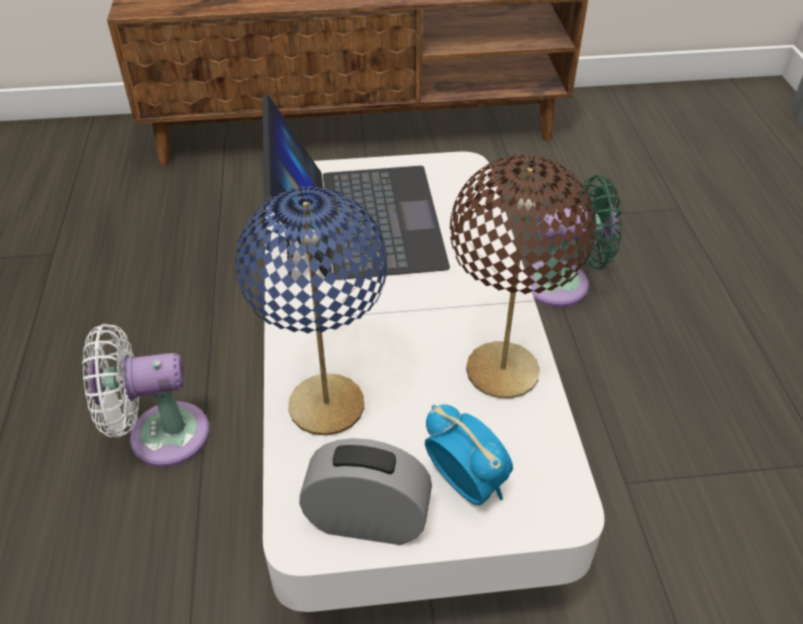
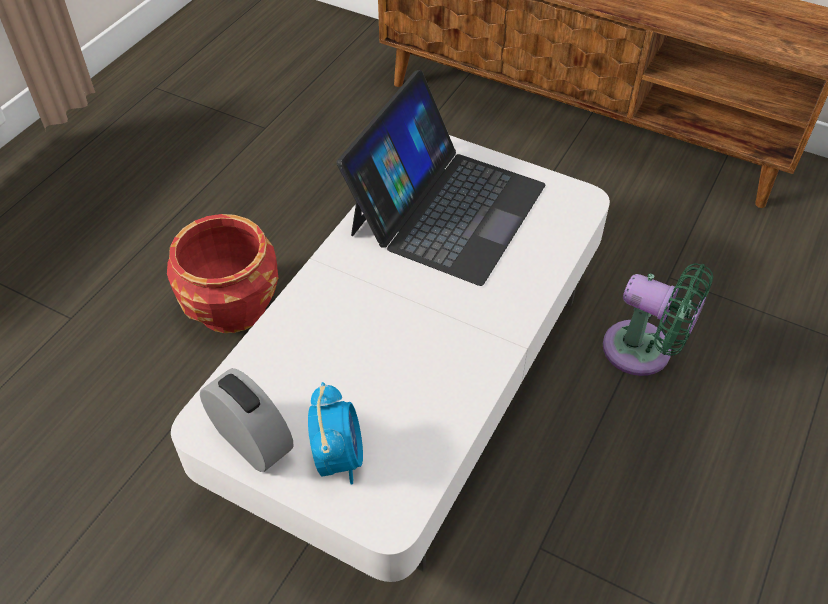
camera: 35 degrees right, 5 degrees up
white fan [82,324,210,467] -> red planter [167,214,278,333]
blue table lamp [235,186,387,436] -> none
brown table lamp [450,155,596,399] -> none

